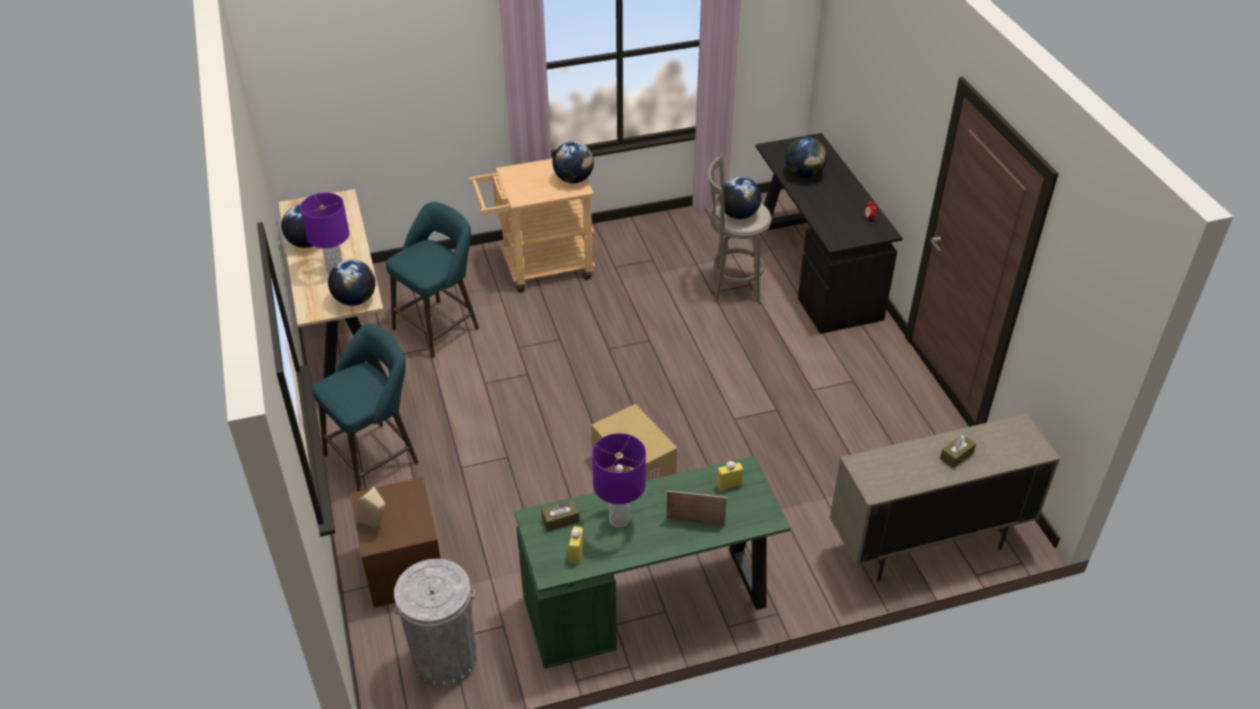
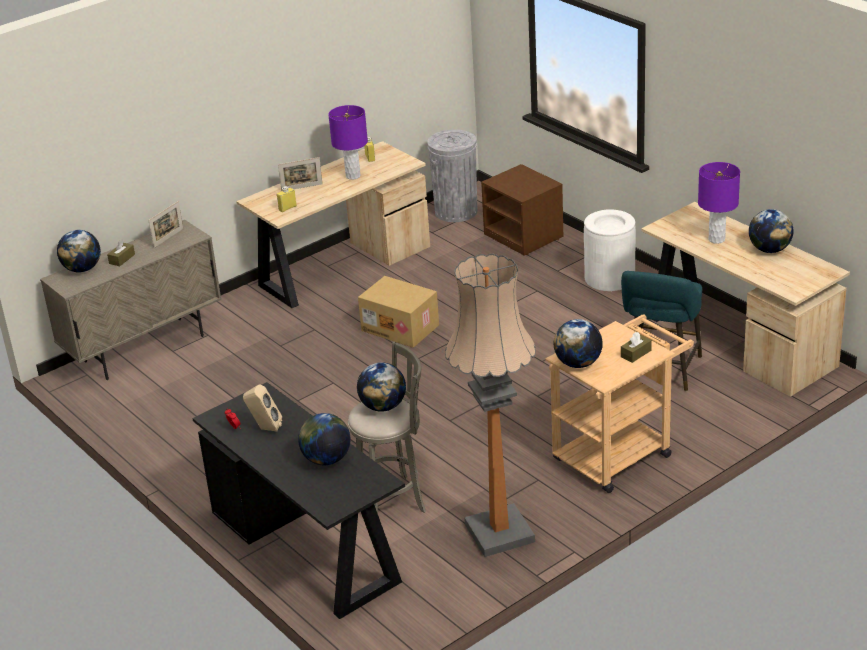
camera: 160 degrees right, 10 degrees down
turquoise stool [313,324,418,491] -> white trash can [584,209,636,291]
globe [328,259,376,306] -> globe moved to [57,230,101,272]
beige speaker [354,487,386,528] -> beige speaker moved to [243,384,282,432]
green desk [514,456,790,669] -> beige desk [236,141,430,308]
brown tissue box [541,500,579,531] -> brown tissue box moved to [621,332,652,363]
none -> picture frame [148,201,183,248]
none -> floor lamp [445,253,536,557]

